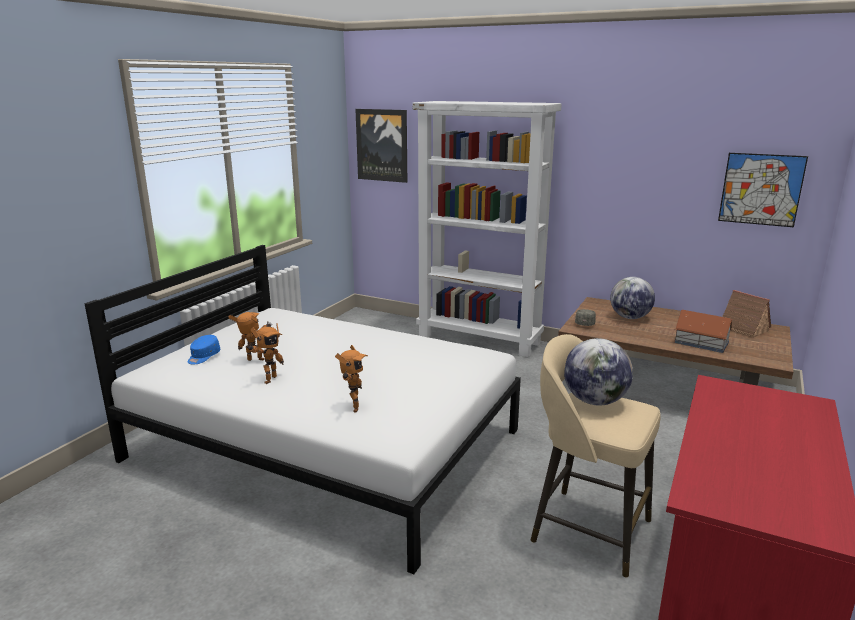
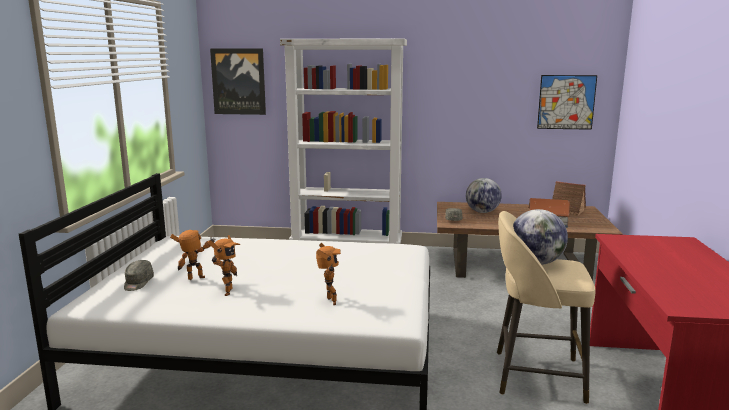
camera: 20 degrees left, 5 degrees down
blue cap [188,335,221,364] -> grey cap [124,260,154,291]

